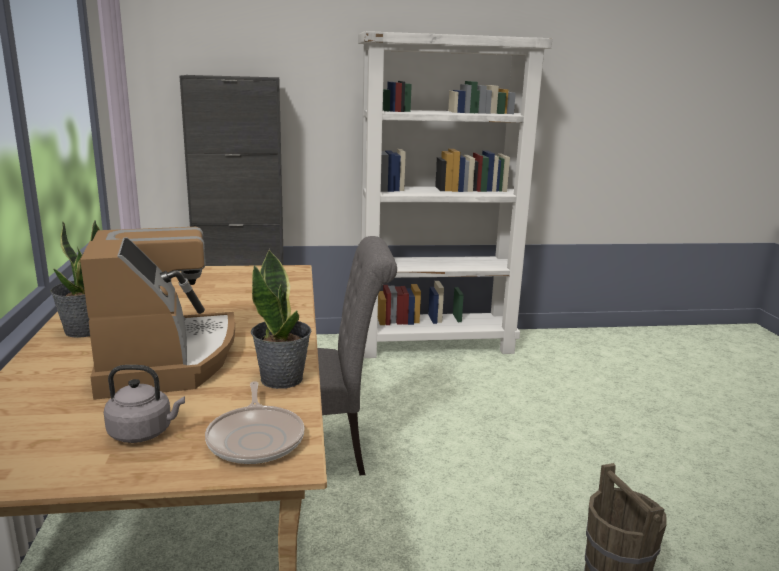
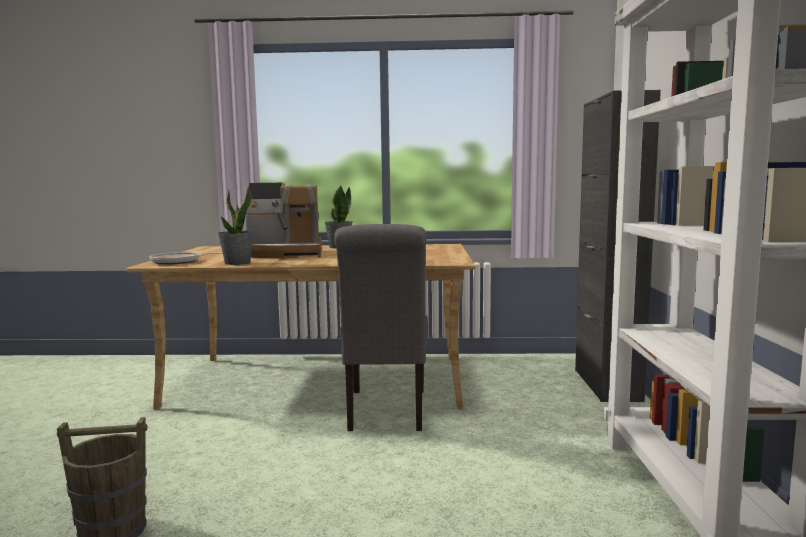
camera: 100 degrees right, 10 degrees down
grey kettle [104,365,185,443] -> none

